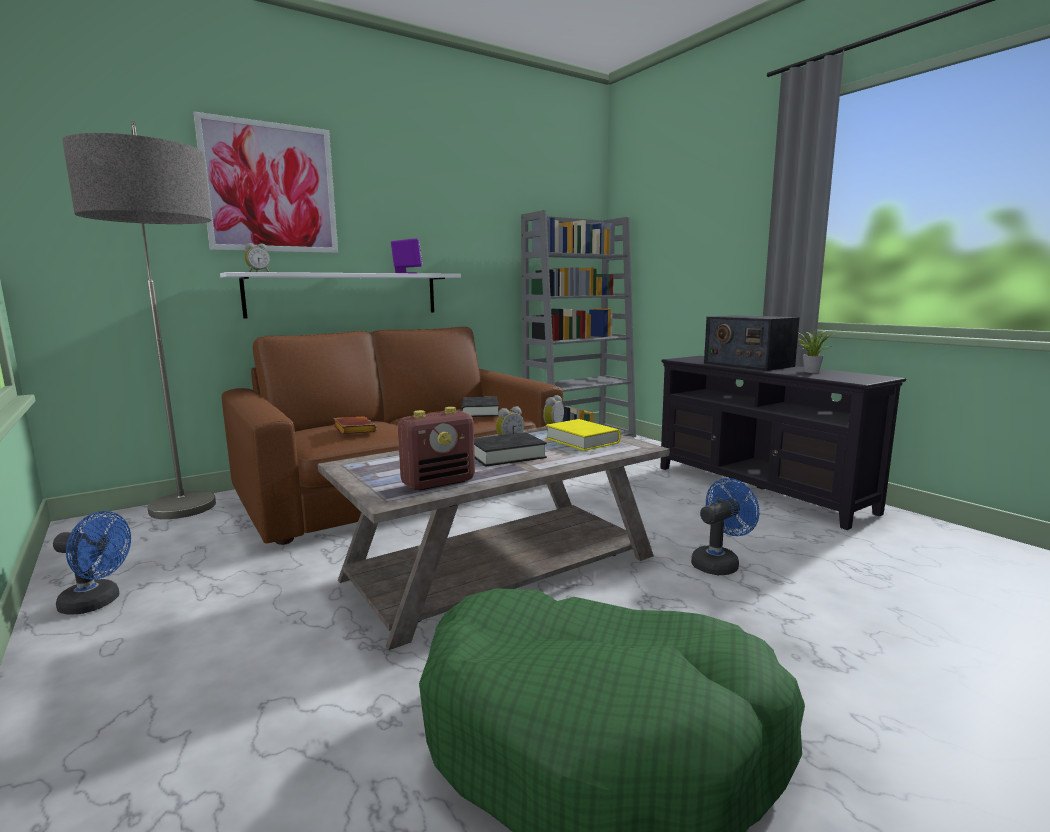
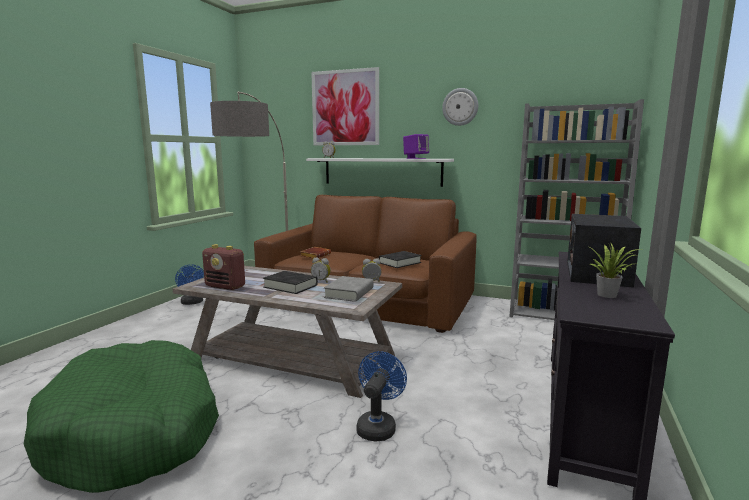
camera: 55 degrees right, 0 degrees up
yellow book [546,419,621,451] -> grey book [324,276,373,302]
blue fan [691,478,759,575] -> blue fan turned 90 degrees counterclockwise [356,351,407,441]
none -> wall clock [442,88,478,126]

